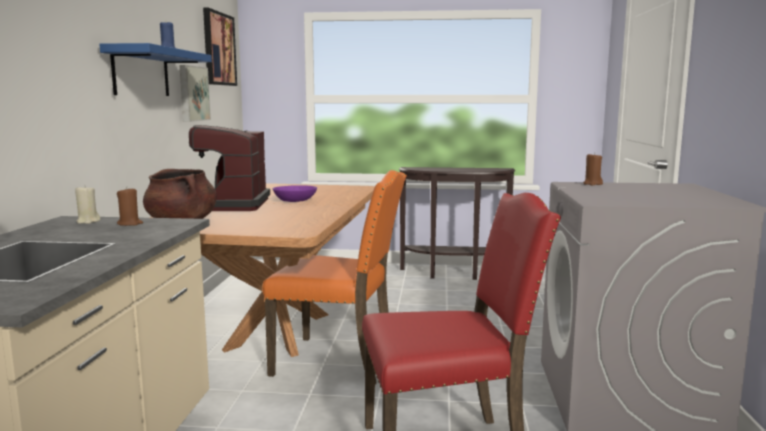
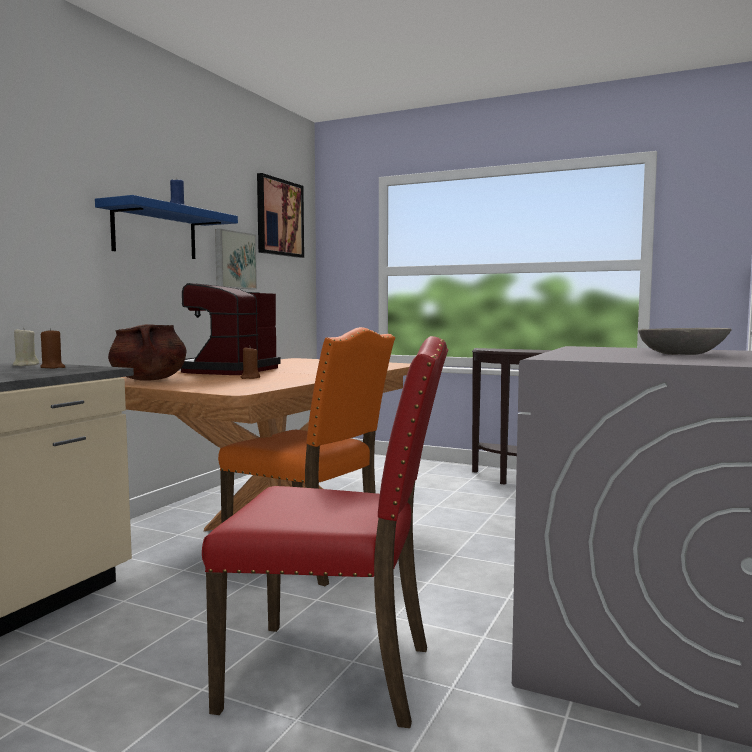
camera: 20 degrees right, 5 degrees down
purple bowl [273,185,317,202] -> none
brown candle [583,154,603,185] -> brown candle moved to [241,347,260,379]
none -> grey bowl [638,328,732,355]

